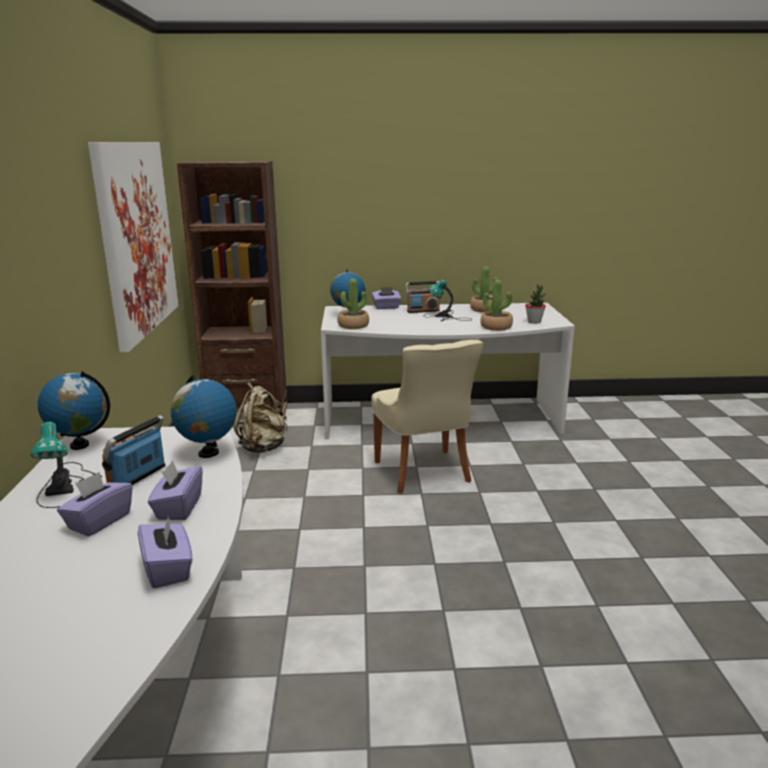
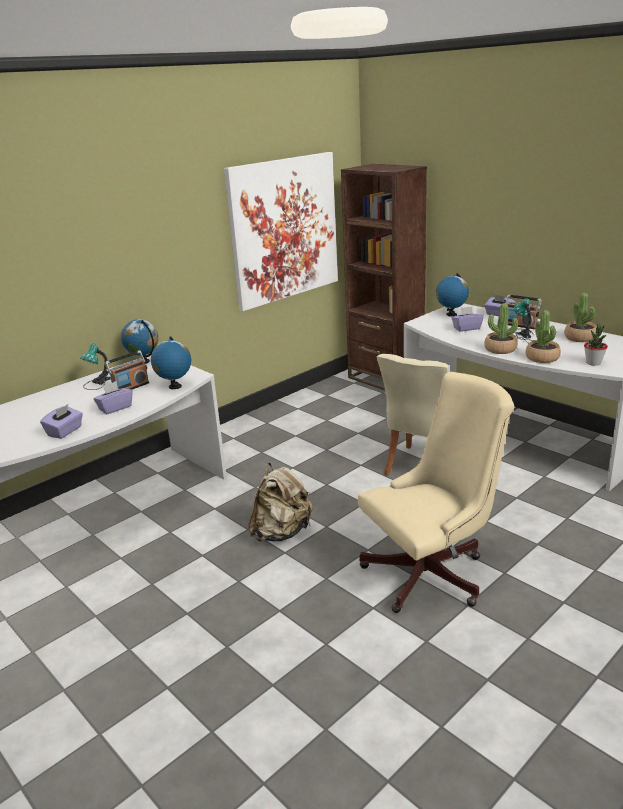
camera: 50 degrees right, 5 degrees up
purple tissue box [57,472,132,537] -> purple tissue box moved to [451,306,484,332]
radio [102,415,166,485] -> radio turned 150 degrees clockwise [105,350,149,389]
beige backpack [234,382,287,453] -> beige backpack moved to [248,462,313,542]
potted plant [337,279,369,329] -> potted plant moved to [484,303,518,354]
none -> beige office chair [358,372,514,613]

